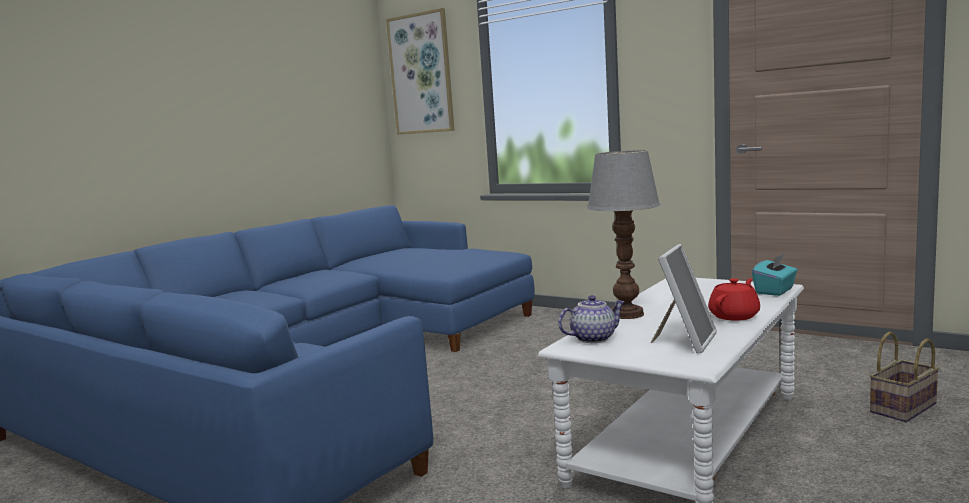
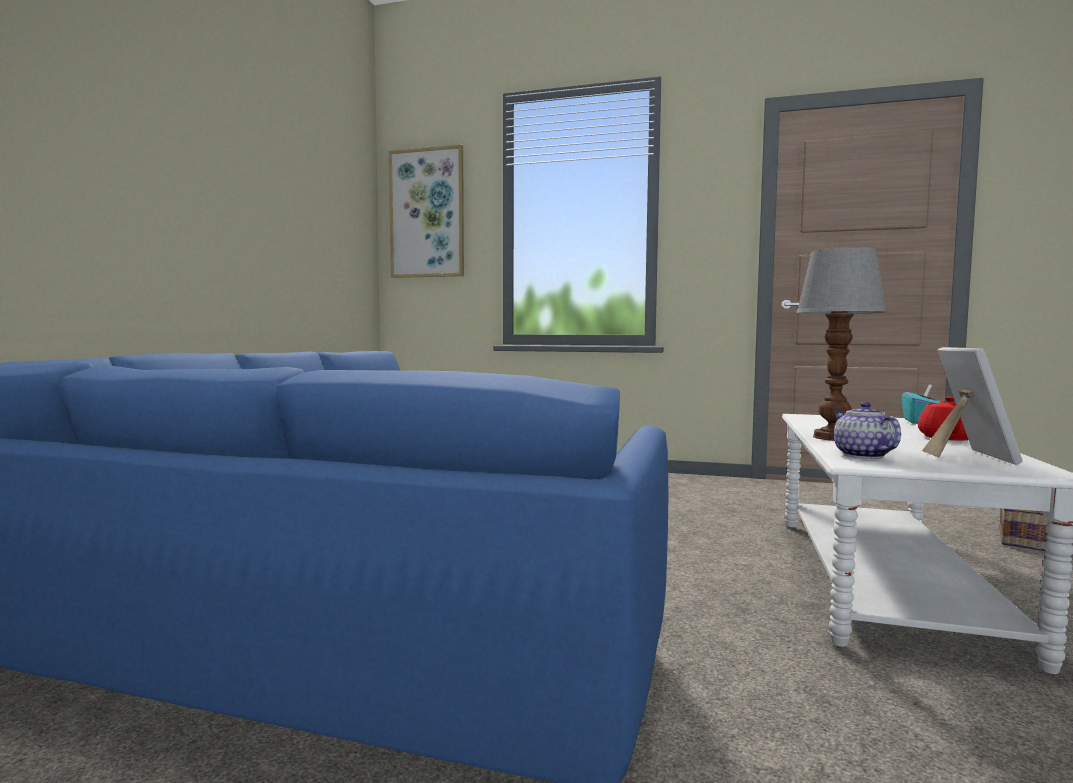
camera: 20 degrees left, 5 degrees down
teapot [558,295,625,343] -> teapot turned 60 degrees counterclockwise [834,402,901,459]

